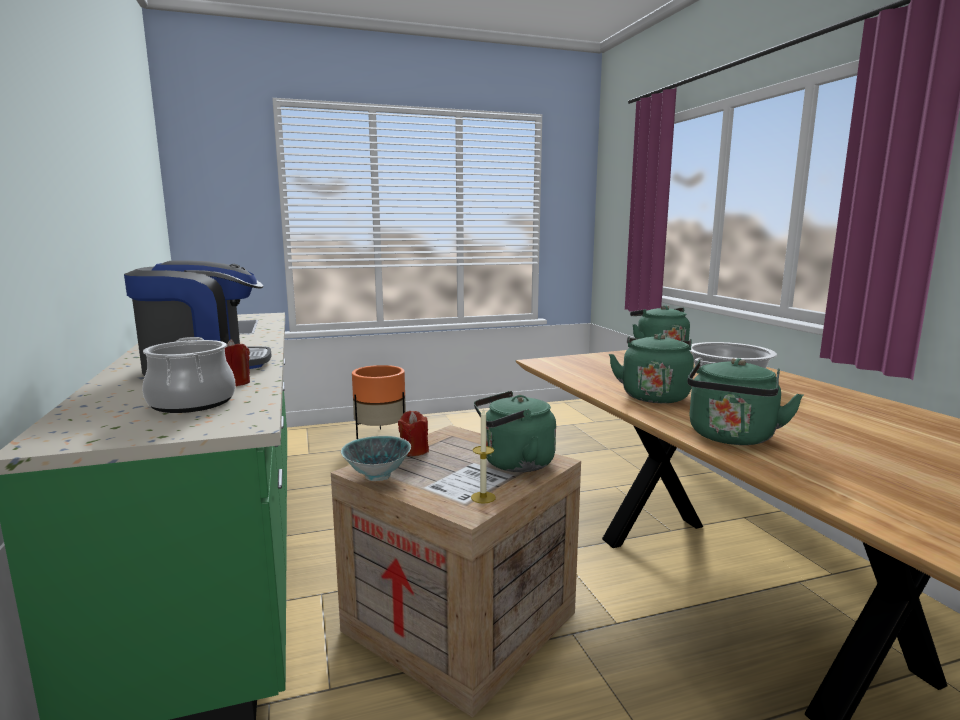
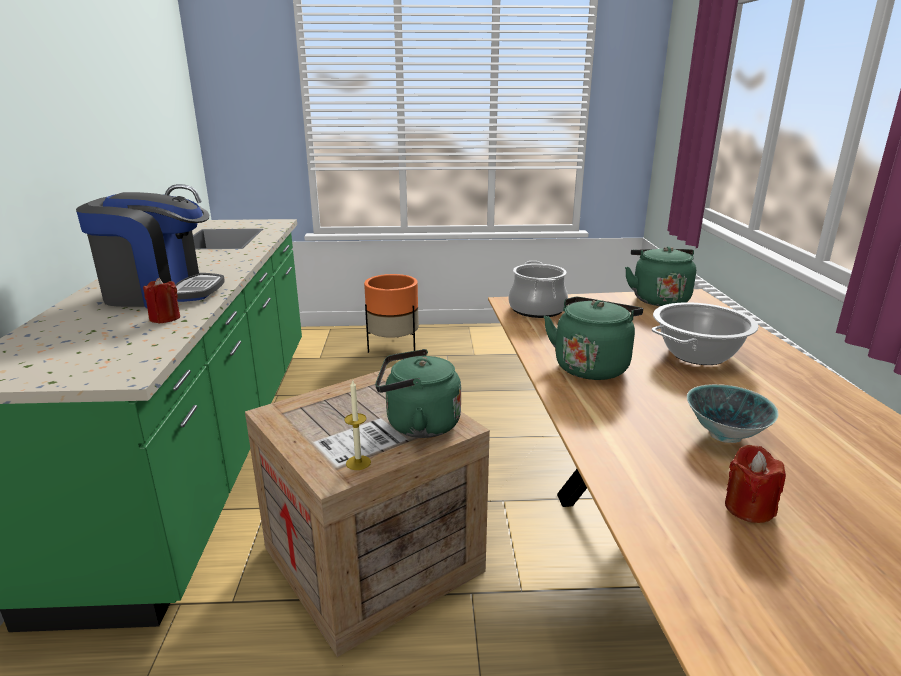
camera: 15 degrees right, 10 degrees up
cooking pot [142,337,236,413] -> cooking pot moved to [509,261,568,318]
bowl [341,436,411,481] -> bowl moved to [687,384,778,443]
red candle [398,411,429,456] -> red candle moved to [725,445,786,523]
green kettle [687,358,804,445] -> none

